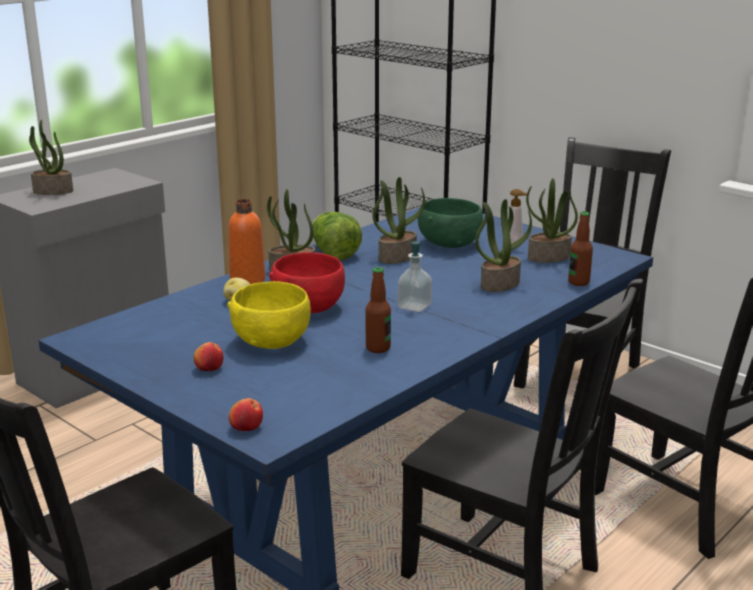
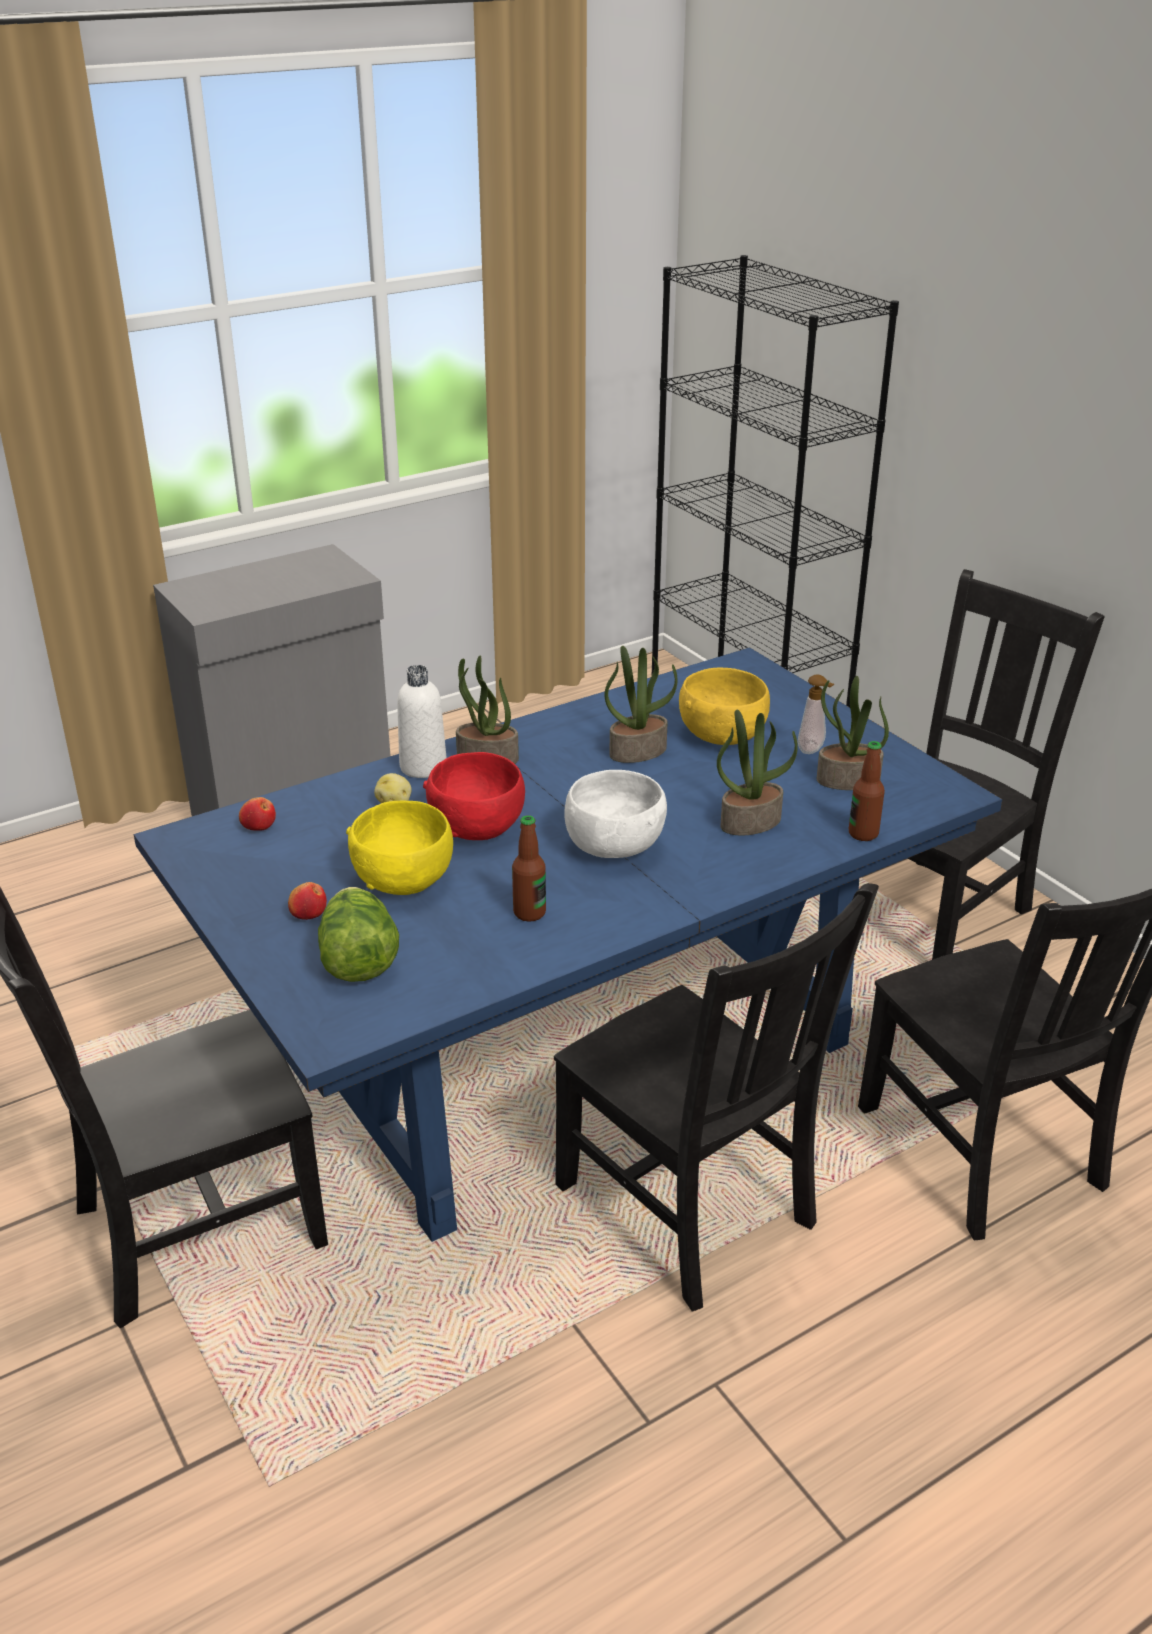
camera: 15 degrees right, 10 degrees up
potted plant [29,120,73,195] -> none
orange bottle [228,199,266,284] -> white bottle [397,665,447,778]
apple [229,398,263,431] -> apple moved to [239,797,276,831]
lettuce [312,212,362,260] -> lettuce moved to [318,887,399,982]
soap dispenser [398,241,432,312] -> white bowl [564,770,667,858]
green bowl [418,198,483,248] -> yellow bowl [679,668,770,745]

